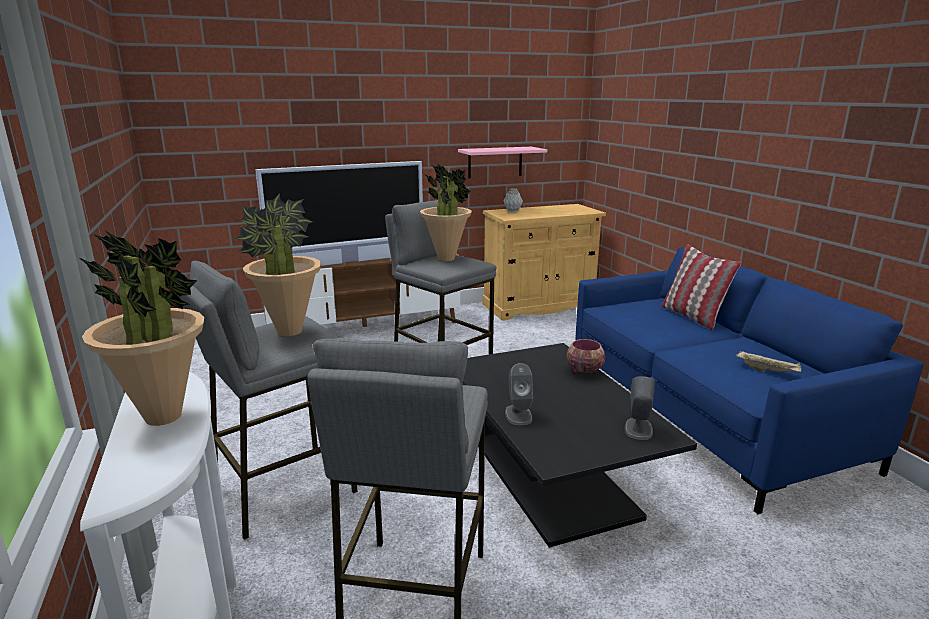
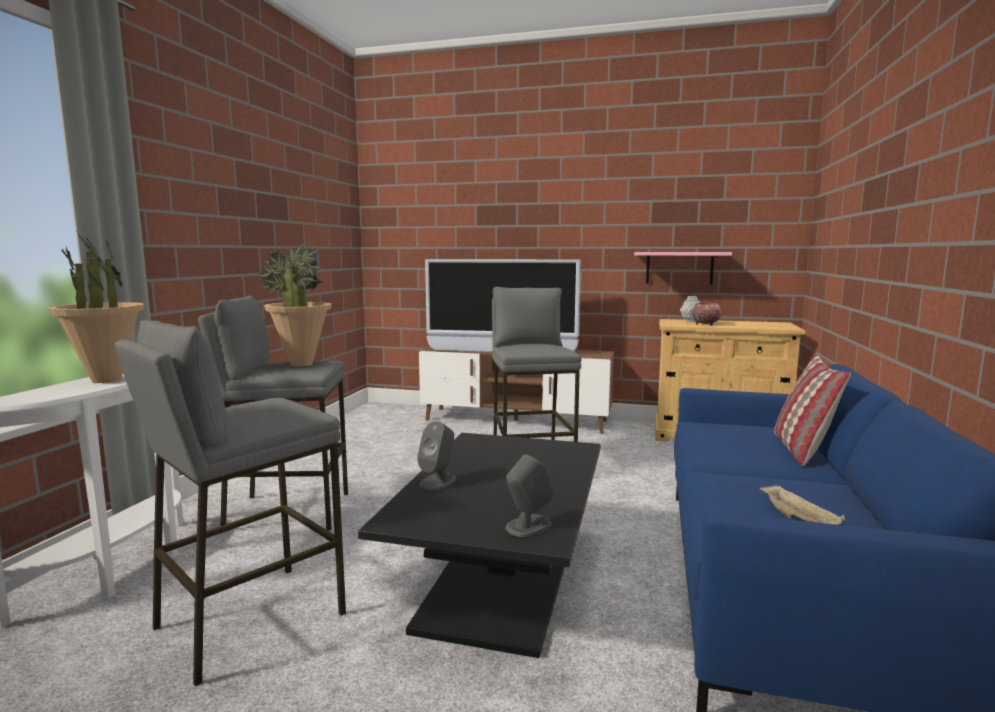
camera: 35 degrees right, 10 degrees down
potted plant [420,163,472,261] -> none
bowl [566,339,605,374] -> bowl moved to [692,303,721,326]

